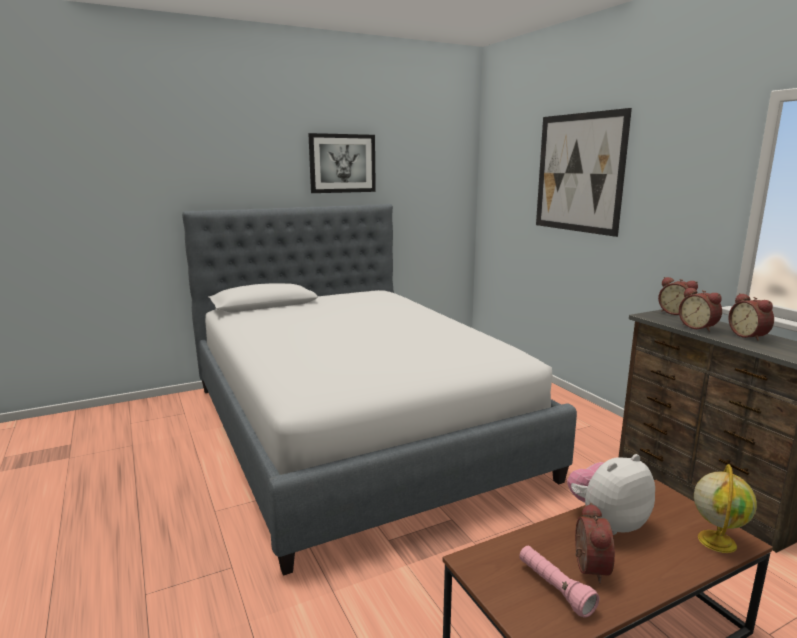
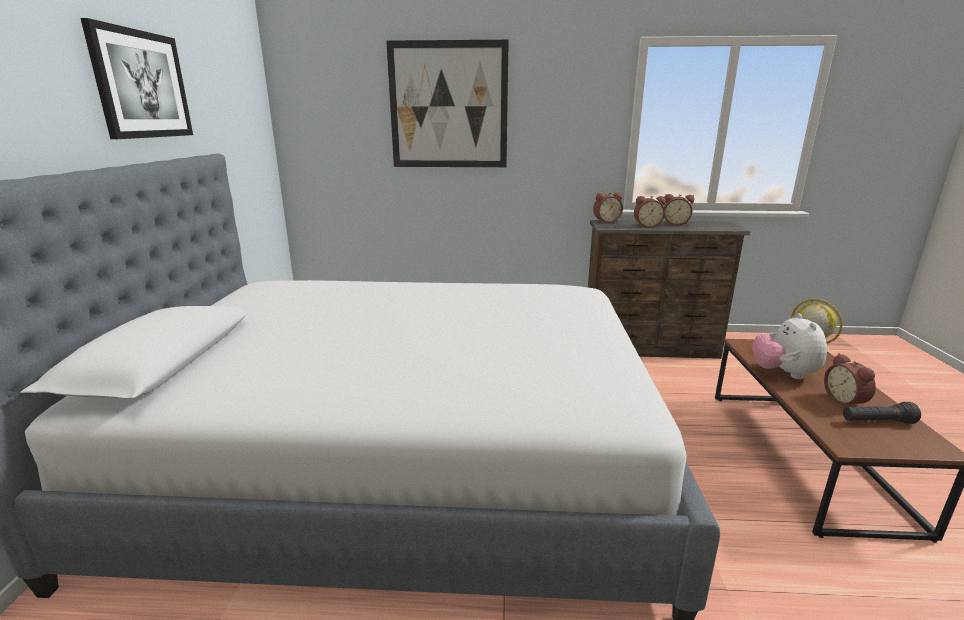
camera: 60 degrees left, 5 degrees up
pink flashlight [519,546,599,618] -> black flashlight [843,402,921,424]
alarm clock [575,503,615,584] -> alarm clock turned 135 degrees counterclockwise [824,353,876,407]

